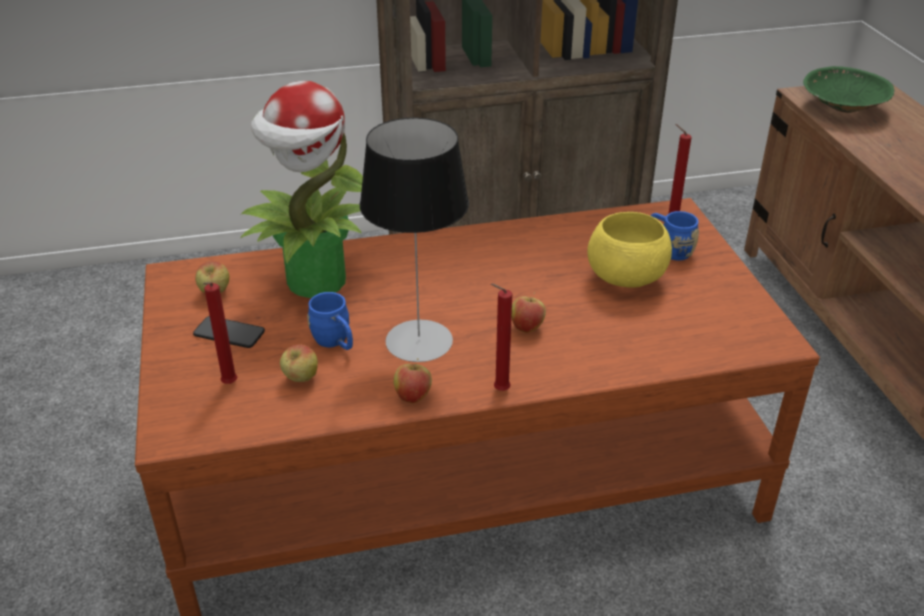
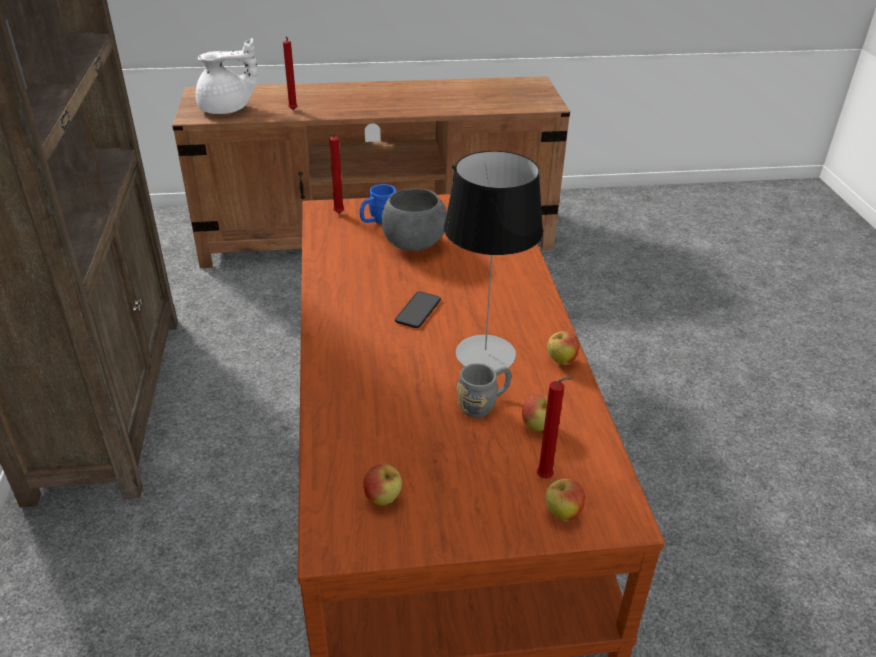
camera: 85 degrees left, 0 degrees up
phone [193,316,265,348] -> phone moved to [395,292,441,328]
potted plant [240,81,363,298] -> none
blue mug [307,292,353,350] -> grey mug [457,363,511,418]
red candle [491,284,512,391] -> red candle moved to [283,36,297,110]
apple [512,292,546,333] -> apple moved to [545,479,585,522]
yellow bowl [587,212,672,288] -> grey bowl [381,189,447,251]
green bowl [803,66,895,113] -> white teapot [196,38,257,114]

